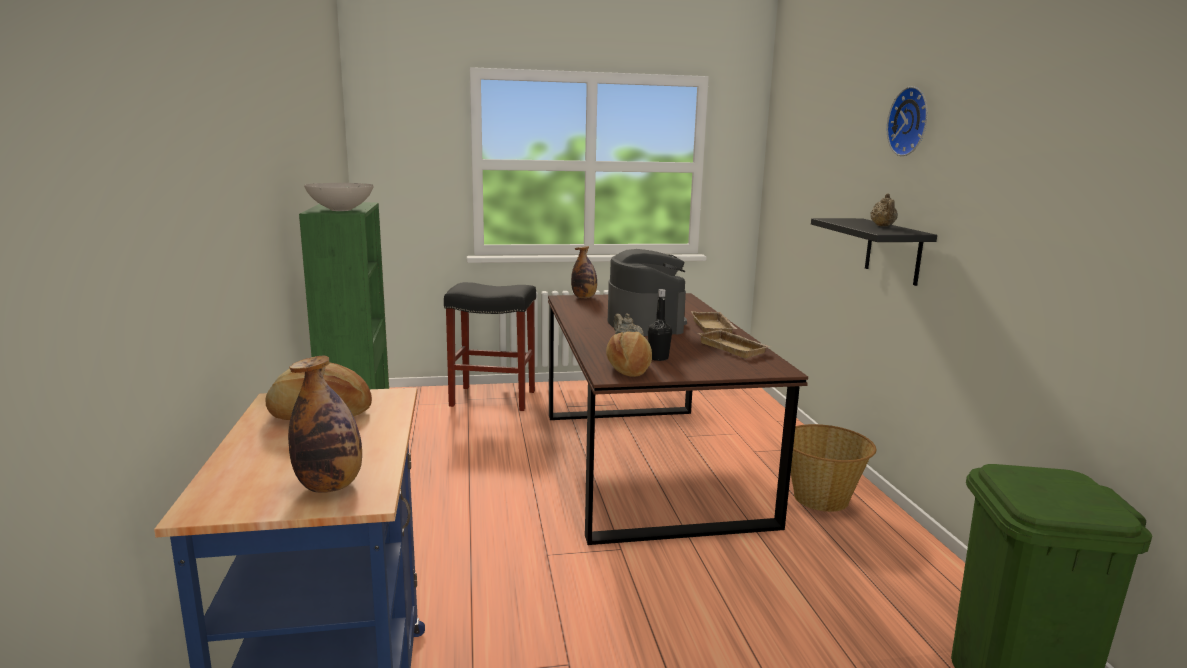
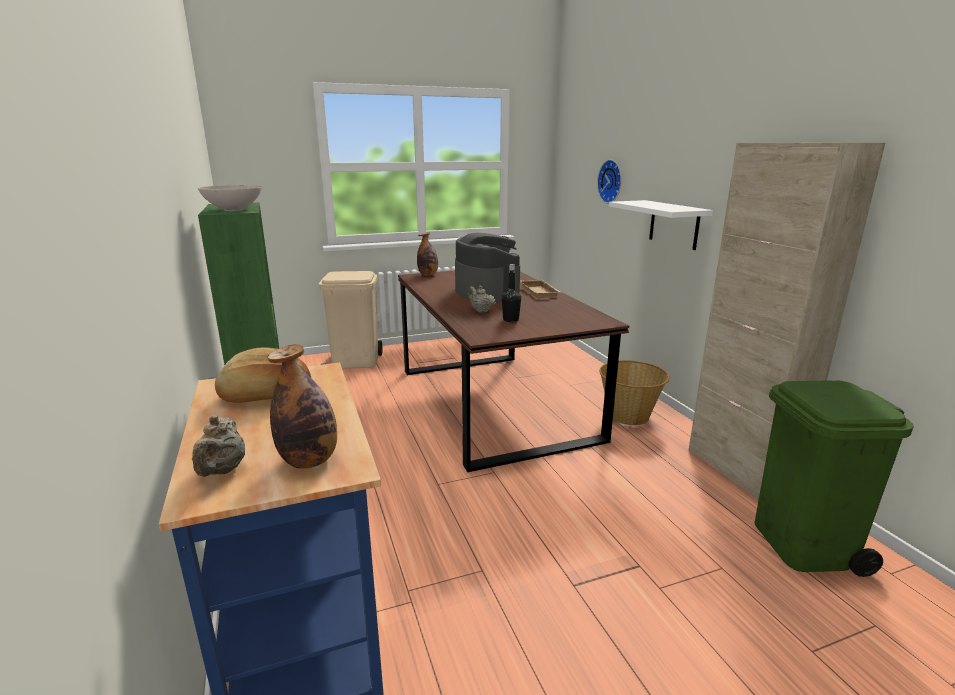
camera: 10 degrees left, 5 degrees up
black stool [444,282,536,411] -> beige trash can [319,271,382,369]
bread [606,332,652,377] -> none
beige tray [698,330,770,359] -> none
black shelf [811,218,937,286] -> white shelf [609,200,713,250]
beige teapot [870,193,898,227] -> beige teapot moved to [192,415,245,477]
wall clock [887,86,928,156] -> wall clock moved to [597,160,621,204]
none -> beige cabinet [688,143,885,500]

